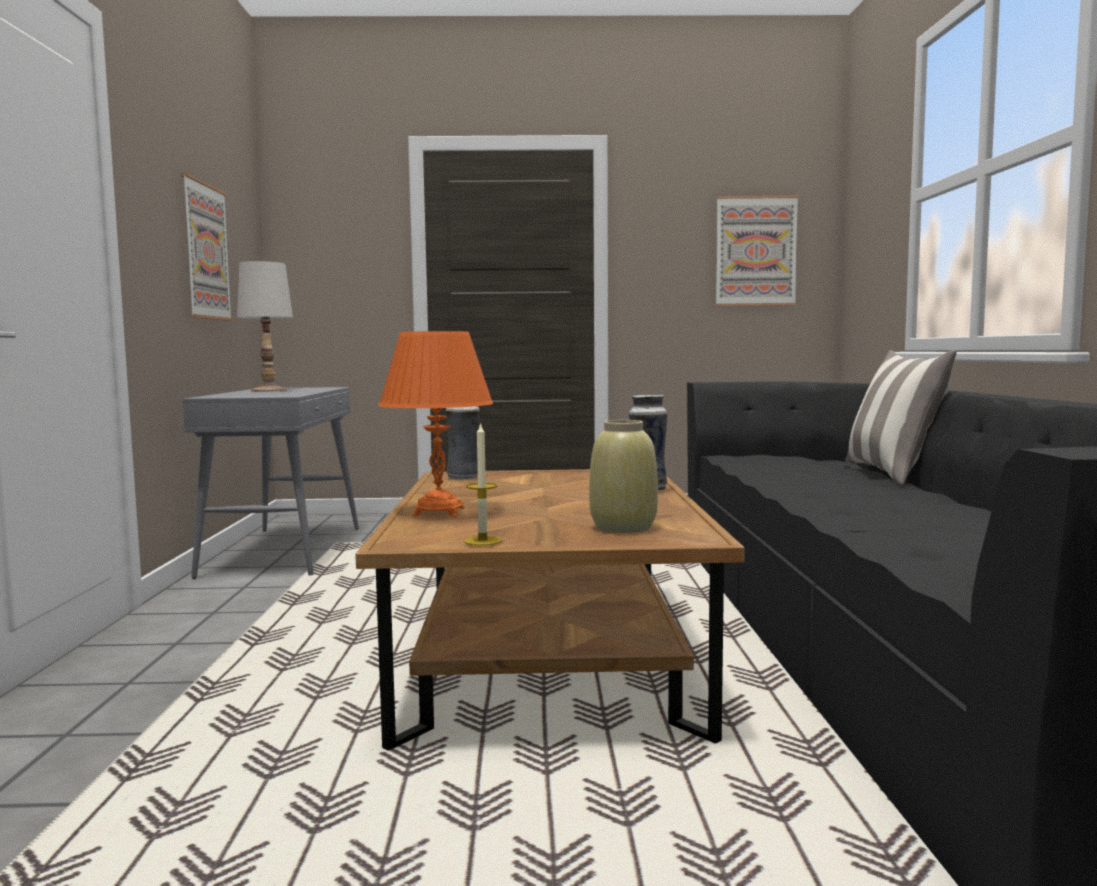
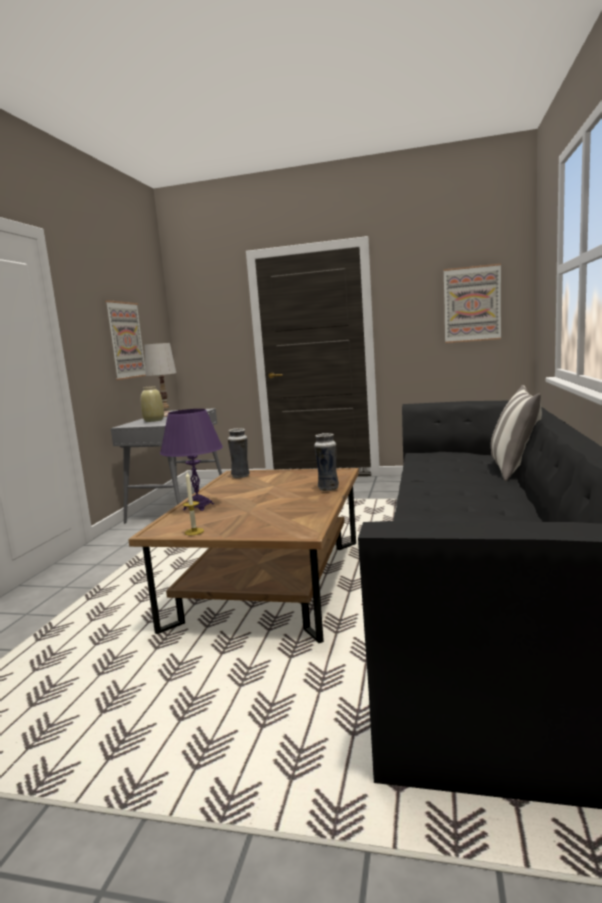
camera: 15 degrees right, 5 degrees up
orange table lamp [378,331,493,517] -> purple table lamp [160,409,223,511]
beige vase [589,420,658,533] -> beige vase moved to [141,386,164,422]

